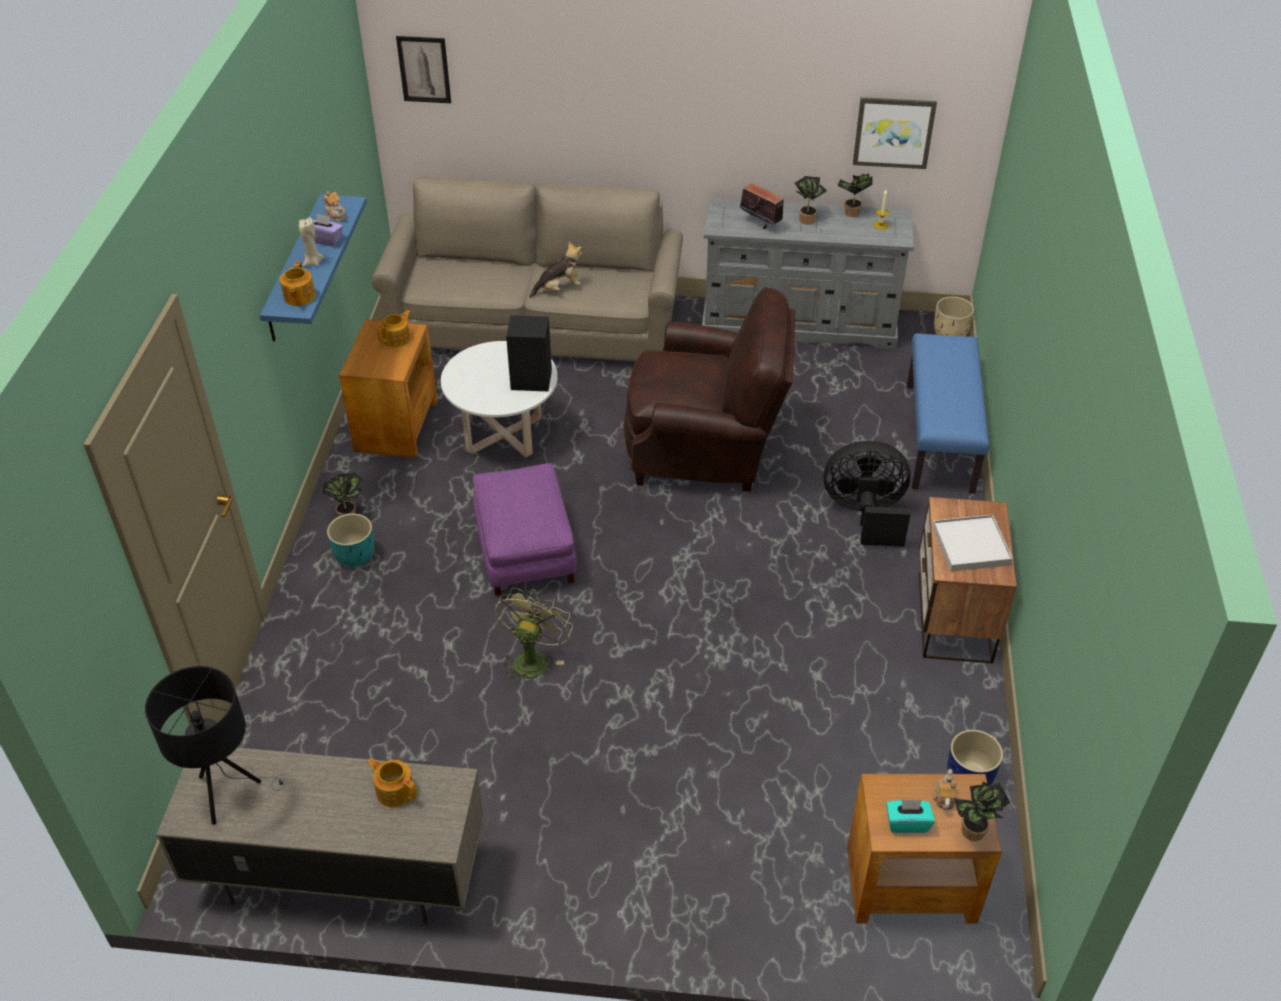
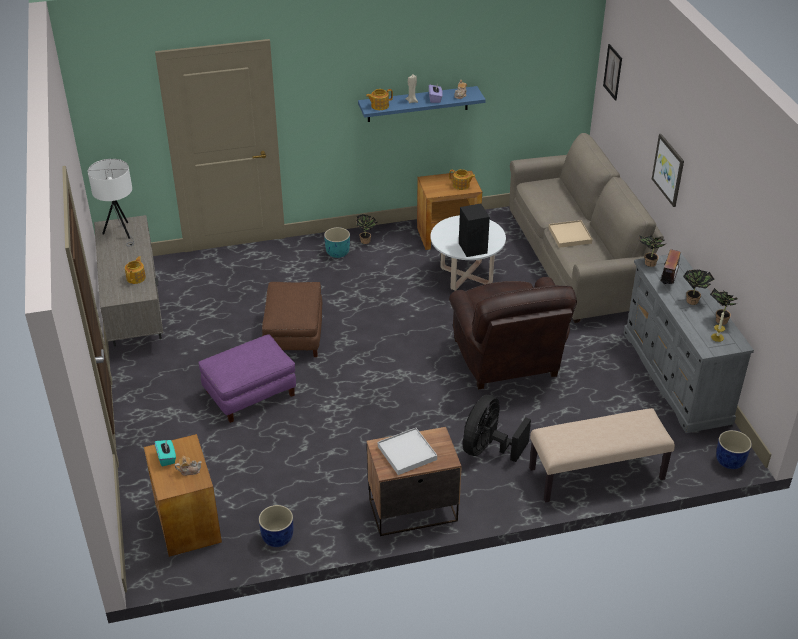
camera: 70 degrees right, 5 degrees down
black table lamp [145,666,286,825] -> white table lamp [88,159,134,246]
purple ottoman [473,463,577,596] -> purple ottoman moved to [198,334,296,423]
green fan [495,588,573,683] -> brown ottoman [262,282,322,357]
plush toy [529,242,582,298] -> beige tray [549,220,592,248]
black fan [823,441,911,547] -> black fan turned 135 degrees counterclockwise [463,395,531,462]
picture [853,97,937,169] -> picture moved to [652,134,684,207]
blue bench [907,333,989,494] -> beige bench [529,408,675,503]
beige planter [934,296,974,336] -> blue planter [716,430,752,469]
potted plant [954,781,1010,841] -> potted plant moved to [639,235,665,267]

